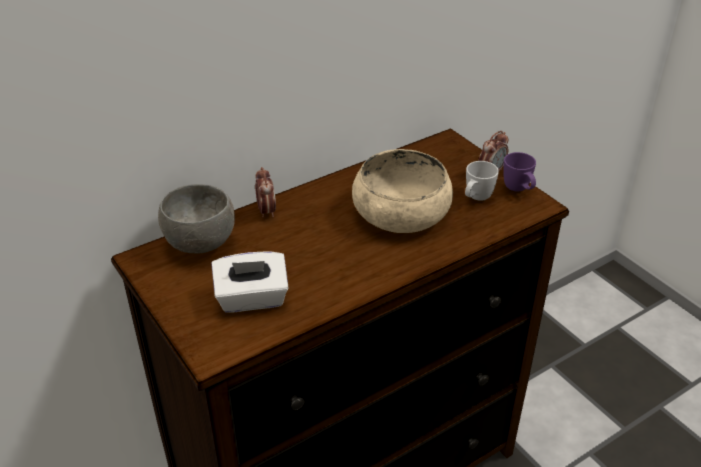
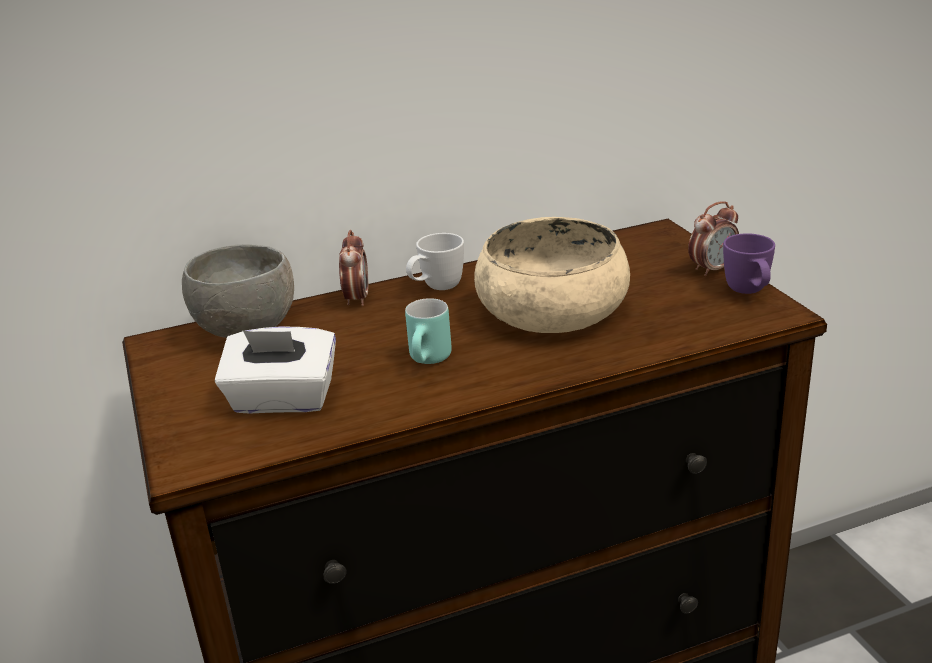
camera: 15 degrees right, 10 degrees down
white mug [465,161,499,201] -> white mug moved to [406,233,464,290]
none -> turquoise mug [405,298,452,364]

